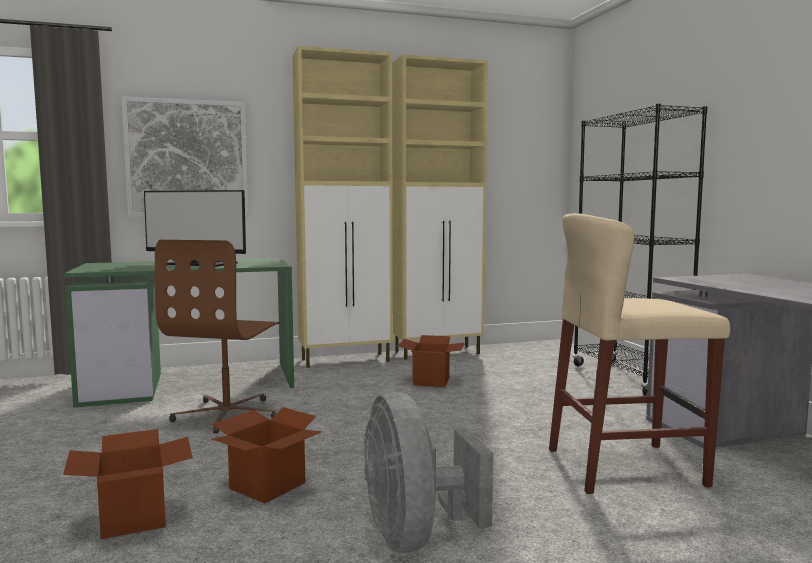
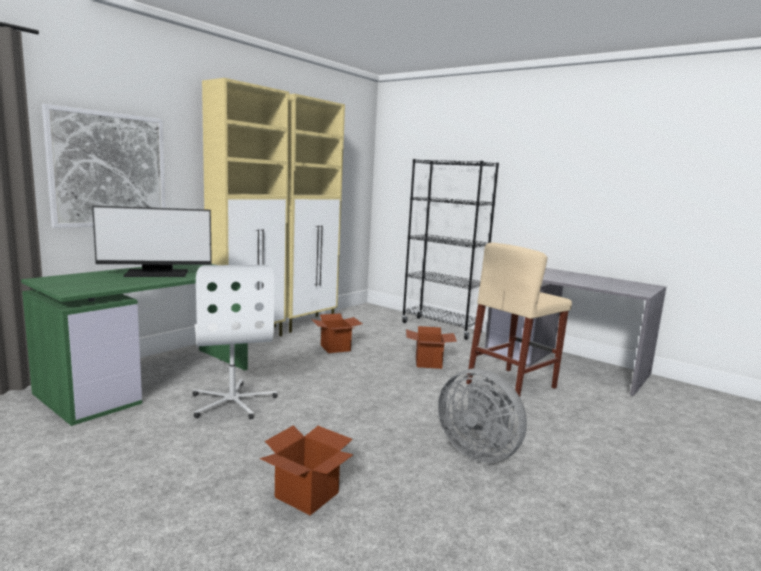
camera: 35 degrees left, 5 degrees up
brown office chair [155,240,280,434] -> white office chair [192,265,278,420]
cardboard box [212,407,322,503] -> cardboard box moved to [406,326,457,369]

